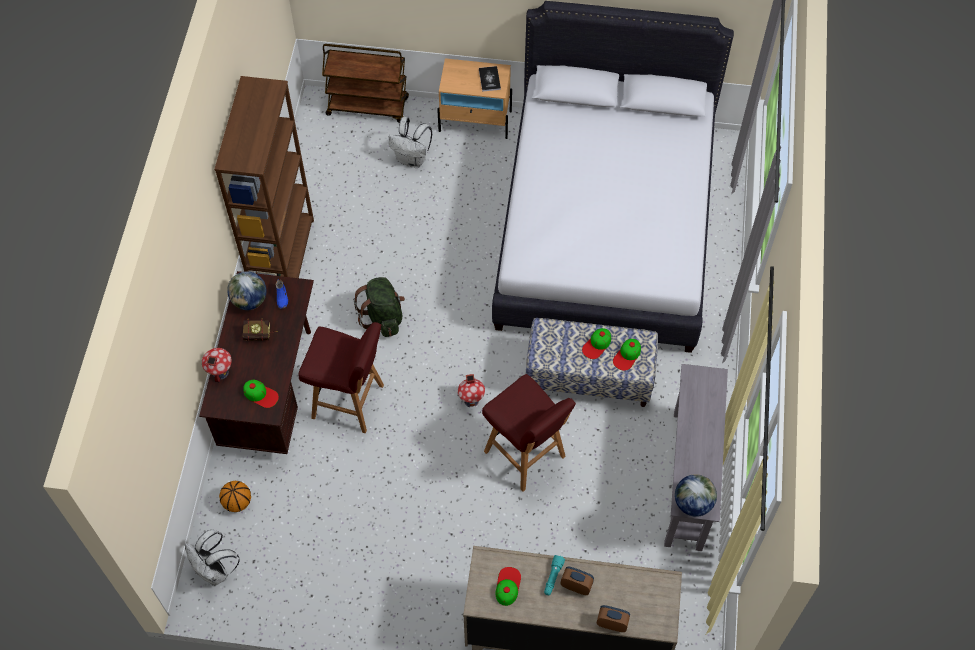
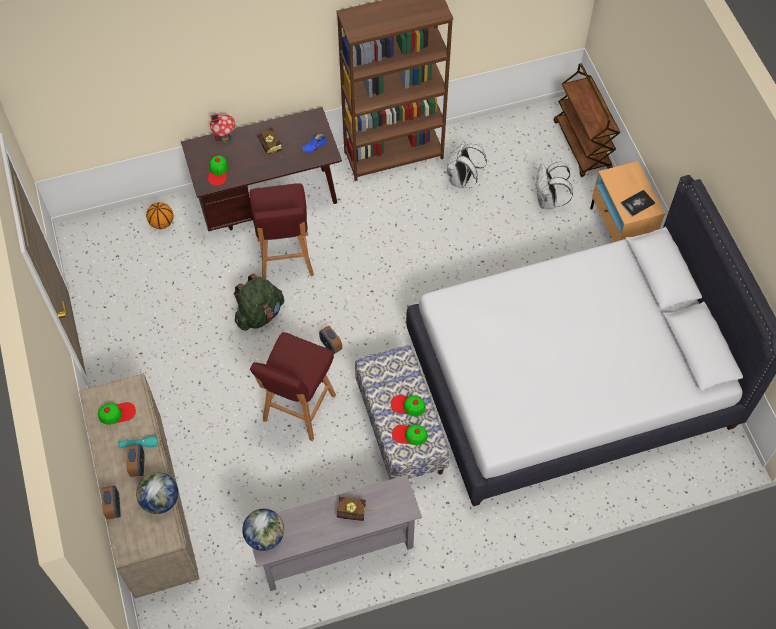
camera: 65 degrees right, 0 degrees up
white backpack [185,530,240,586] -> white backpack moved to [447,140,487,188]
globe [227,271,267,310] -> globe moved to [136,472,178,514]
green backpack [353,277,405,337] -> green backpack moved to [234,273,284,331]
toy house [458,374,485,407] -> alarm clock [319,326,342,354]
none -> book [337,497,373,521]

